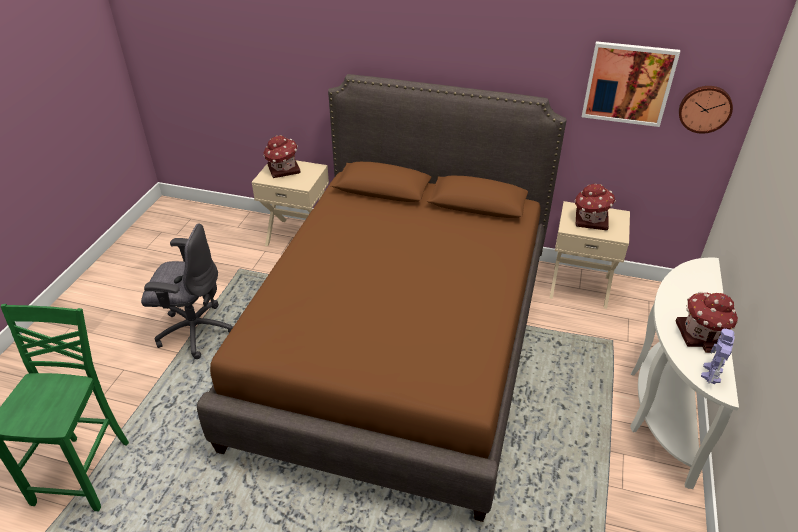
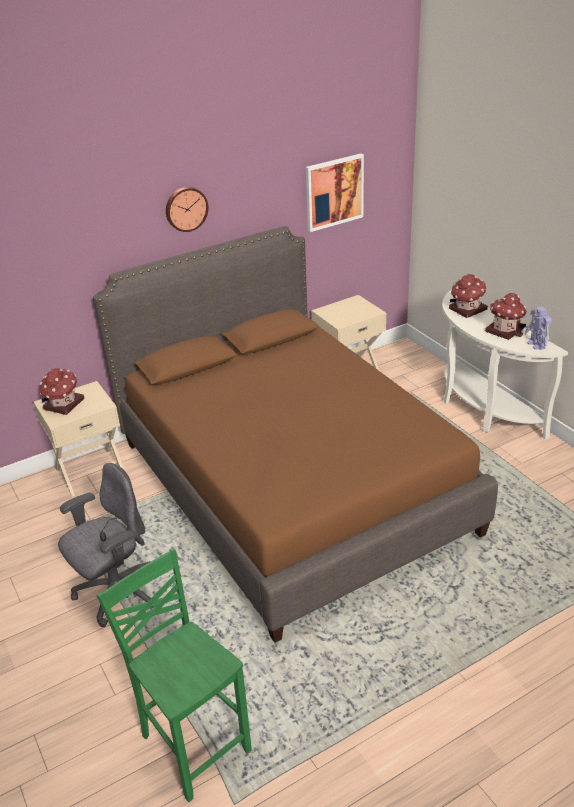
camera: 45 degrees left, 5 degrees down
toy house [574,184,616,230] -> toy house moved to [449,274,488,318]
wall clock [679,86,733,134] -> wall clock moved to [166,187,208,232]

